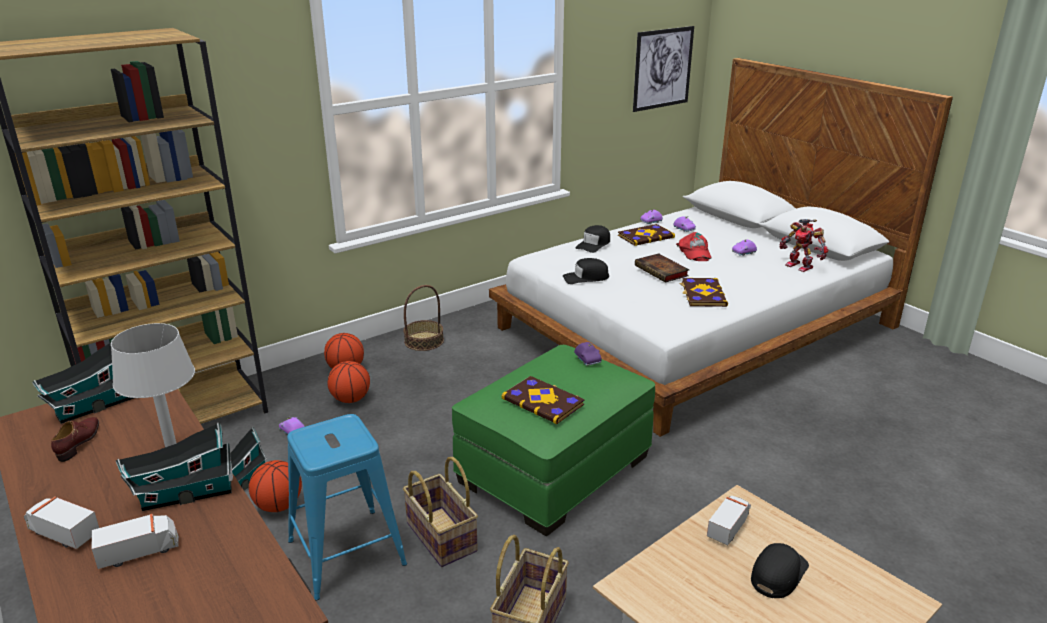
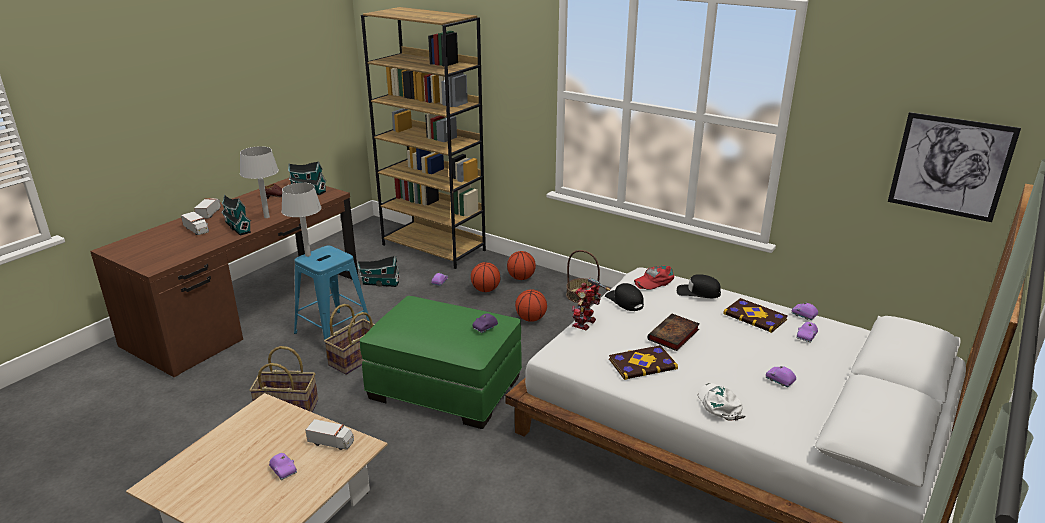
camera: 70 degrees right, 0 degrees up
basketball [249,460,302,512] -> basketball moved to [515,289,547,322]
book [502,376,584,424] -> none
red cap [676,232,711,261] -> red cap moved to [634,265,674,290]
black cap [751,543,809,598] -> purple toy car [269,453,297,480]
toy robot [780,219,828,272] -> toy robot moved to [572,278,610,330]
none -> grey table lamp [281,183,321,257]
none -> white cap [698,383,746,421]

